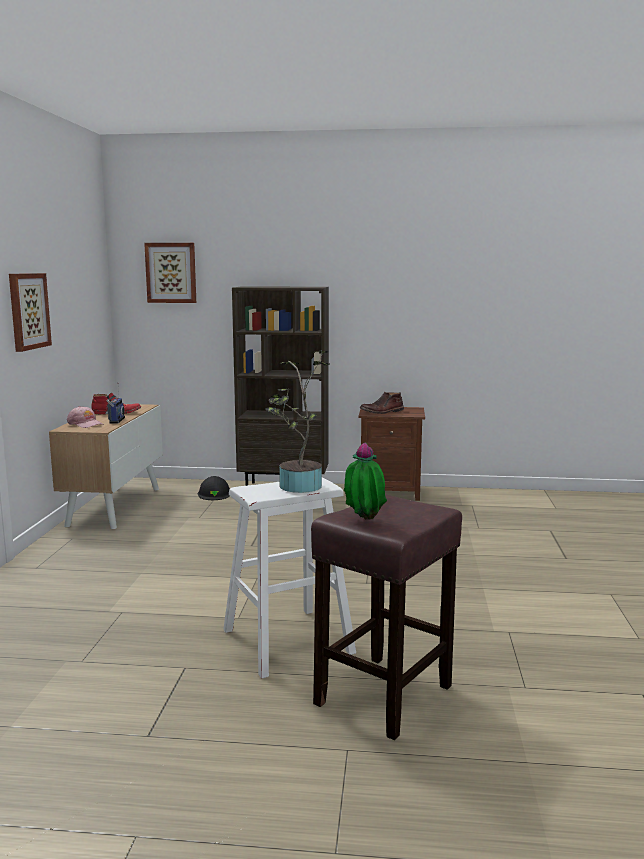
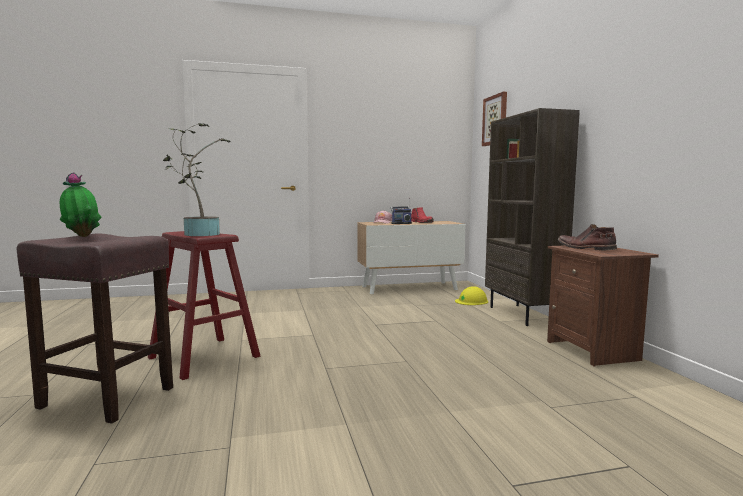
camera: 70 degrees right, 5 degrees down
picture [9,273,52,352] -> none
black hard hat [198,476,230,500] -> yellow hard hat [455,286,488,305]
white stool [223,477,356,679] -> red stool [148,231,260,380]

